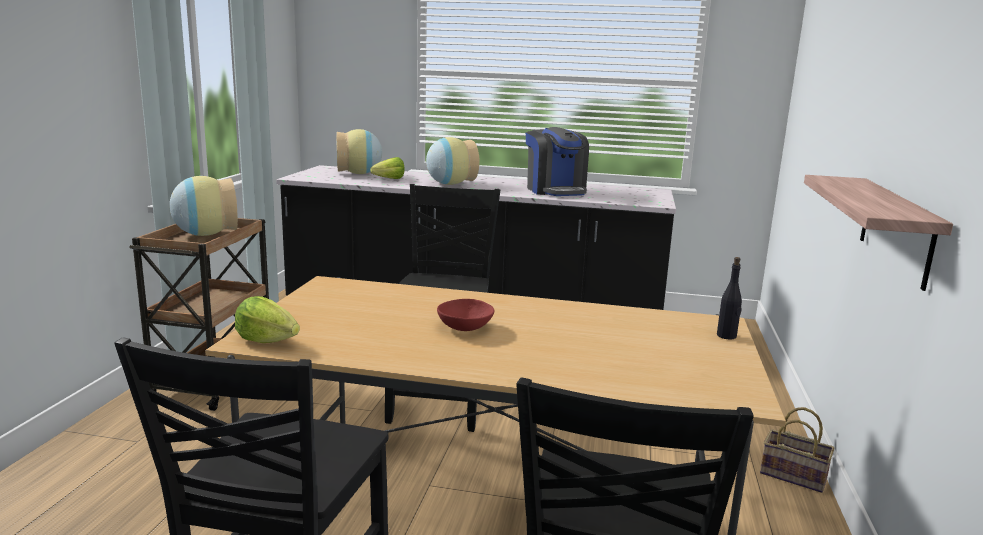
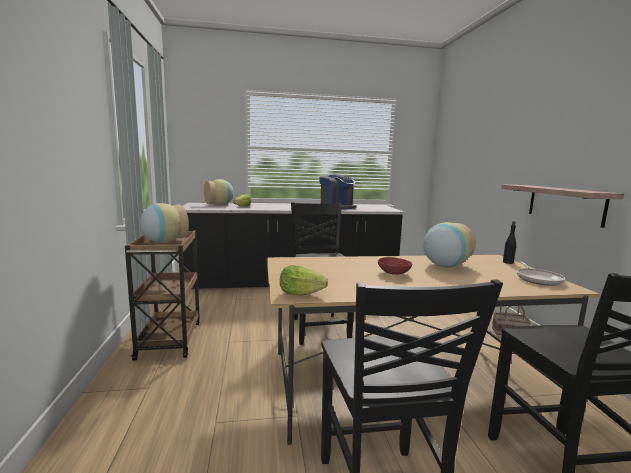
camera: 20 degrees left, 5 degrees down
vase [426,137,479,185] -> vase moved to [423,222,476,268]
none -> frying pan [517,262,565,286]

